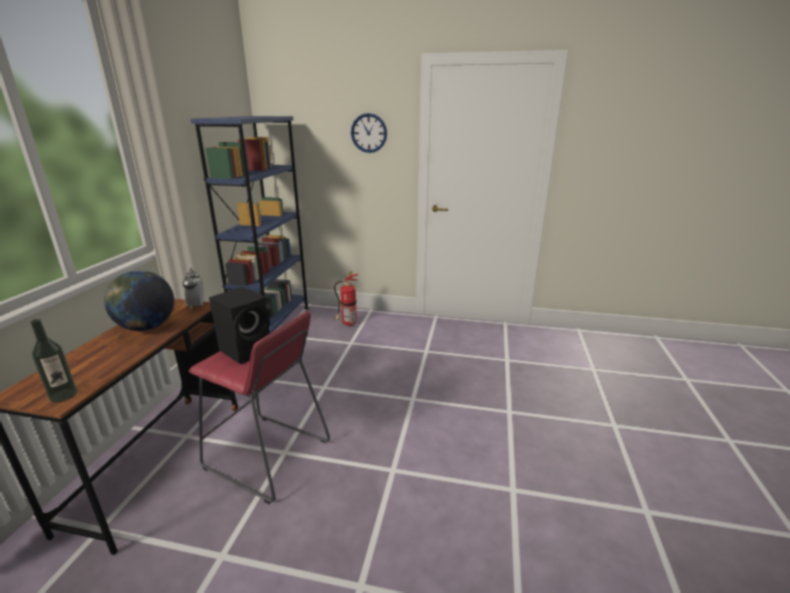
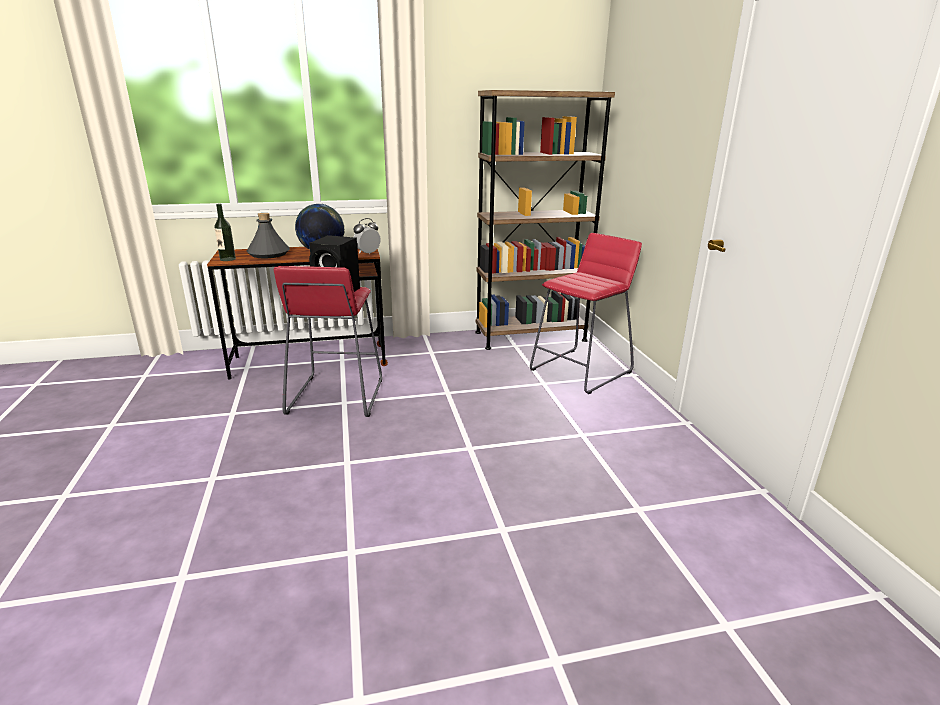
camera: 65 degrees right, 0 degrees up
blue bookcase [191,116,309,334] -> brown bookcase [475,90,615,350]
fire extinguisher [334,271,358,326] -> red stool [530,233,642,394]
wall clock [351,113,387,153] -> none
none -> grey bottle [247,213,290,258]

